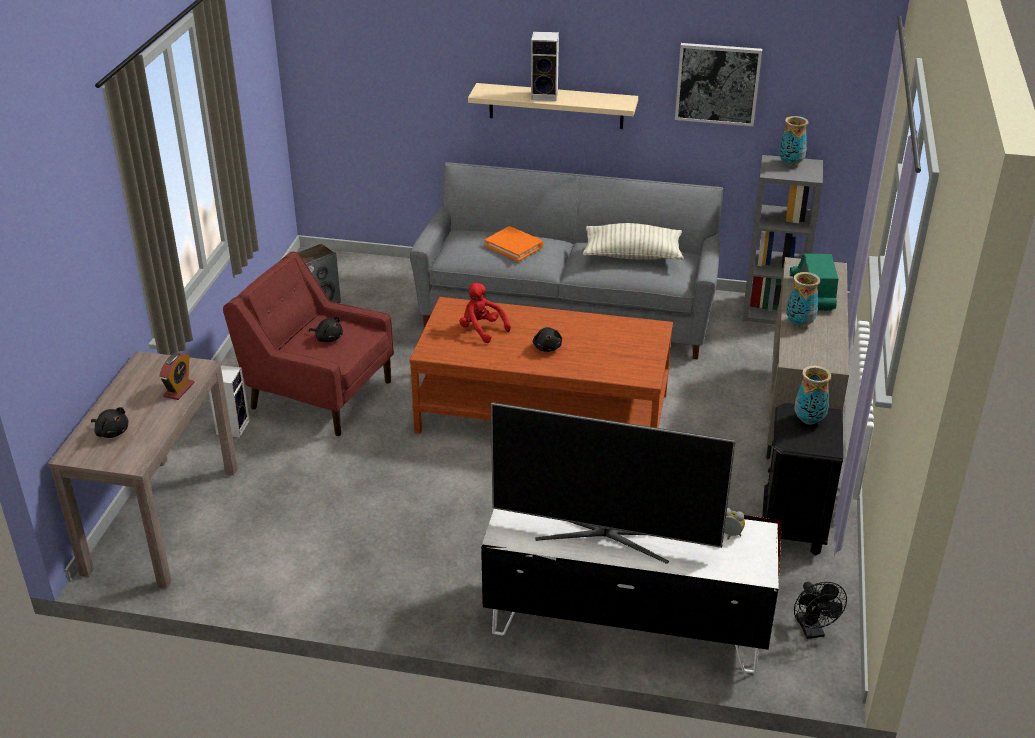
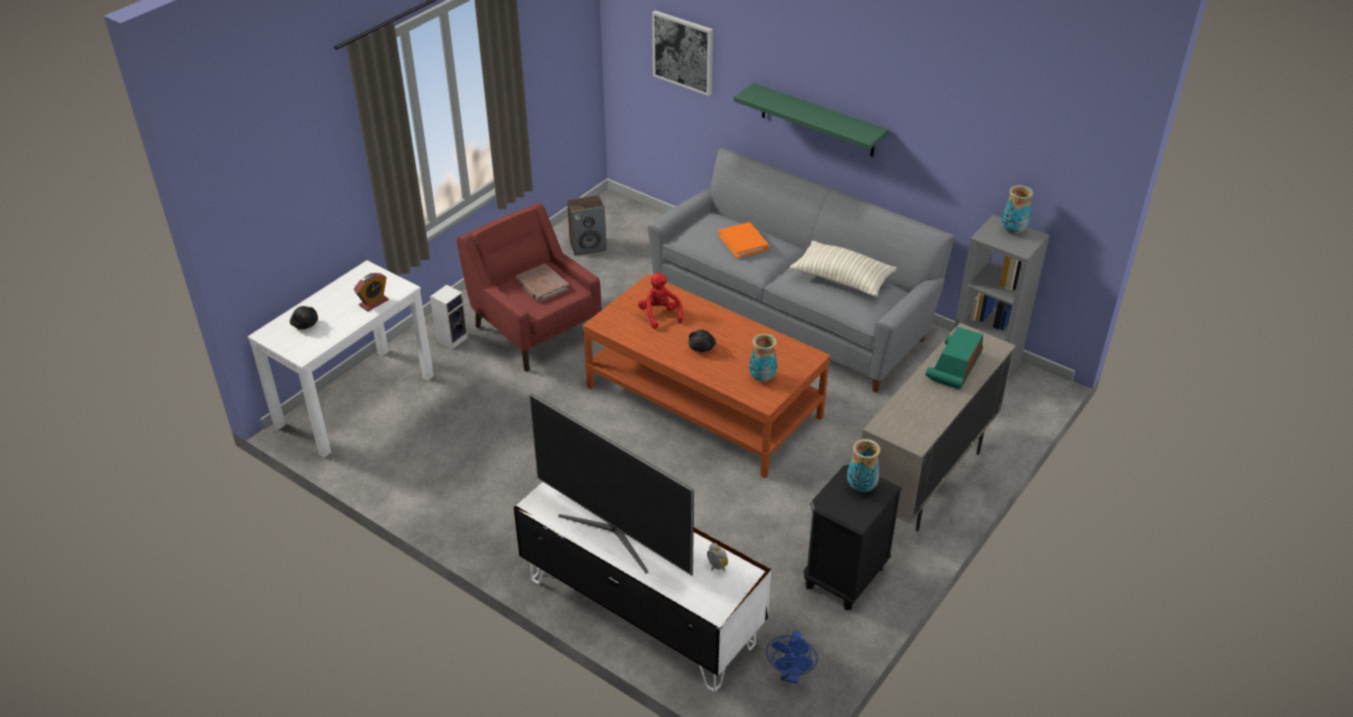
camera: 25 degrees right, 5 degrees up
brown console table [48,351,238,589] -> white console table [247,260,434,458]
black plush toy [309,316,343,342] -> brown book [515,263,569,303]
beige shelf [468,83,638,129] -> green shelf [734,83,889,157]
speaker [531,31,559,101] -> none
picture [675,43,762,126] -> picture moved to [652,10,713,96]
vase [786,272,820,327] -> vase moved to [749,334,777,382]
black fan [794,582,847,639] -> blue fan [766,631,818,684]

